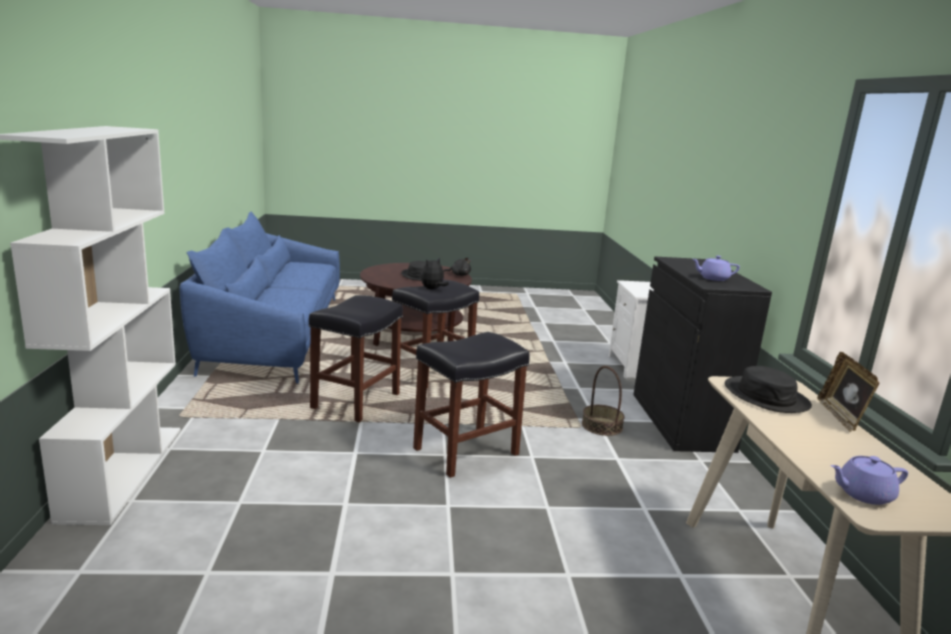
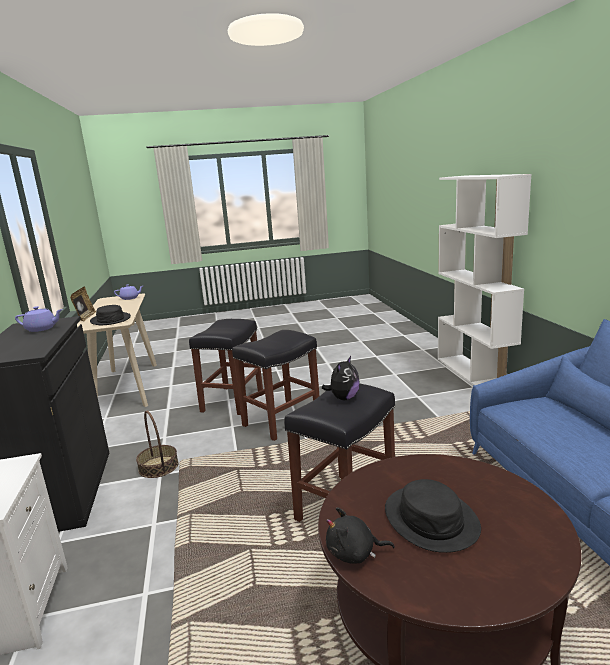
camera: 175 degrees right, 0 degrees up
black stool [309,295,403,423] -> black stool moved to [189,319,263,415]

